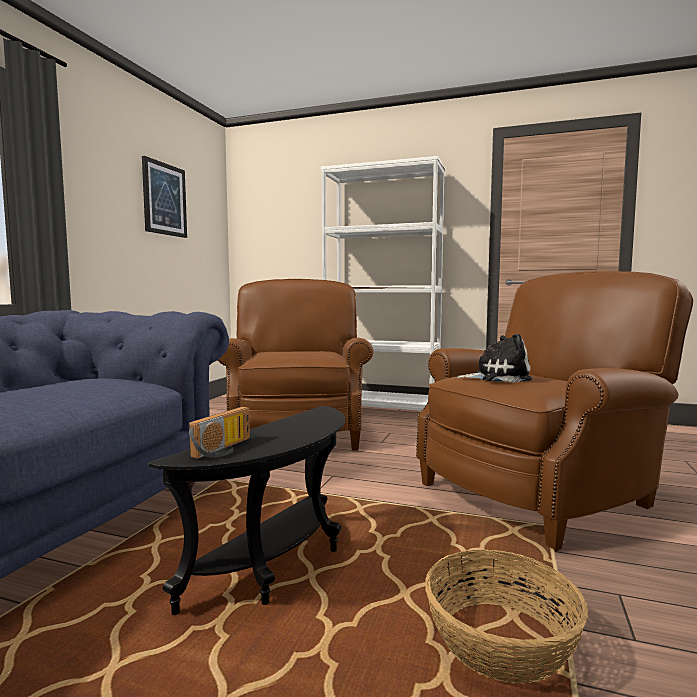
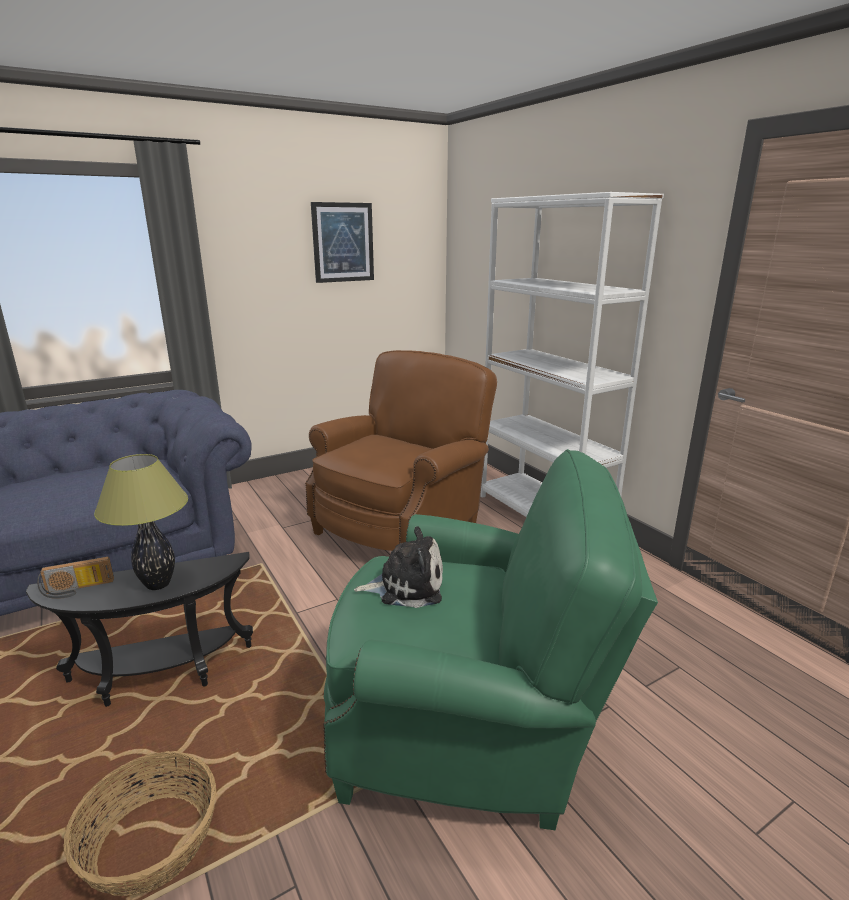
camera: 40 degrees right, 15 degrees up
brown armchair [416,271,693,552] -> green armchair [323,449,658,830]
plush toy [456,334,532,383] -> plush toy turned 45 degrees counterclockwise [354,526,443,608]
none -> table lamp [94,454,188,590]

